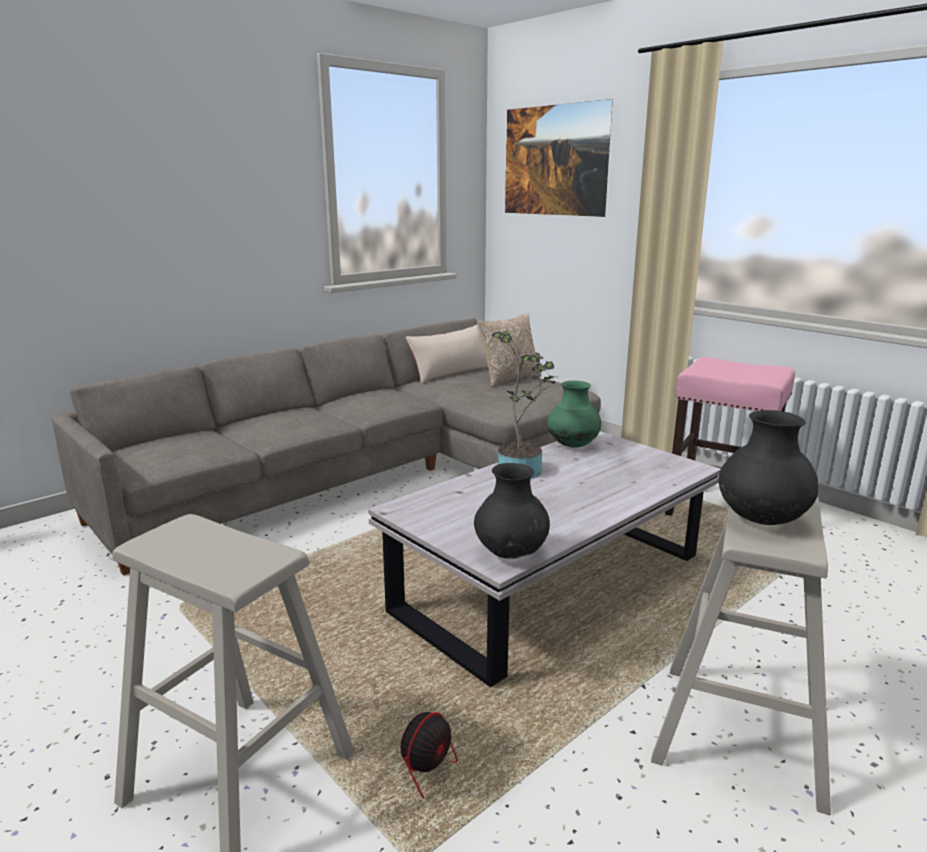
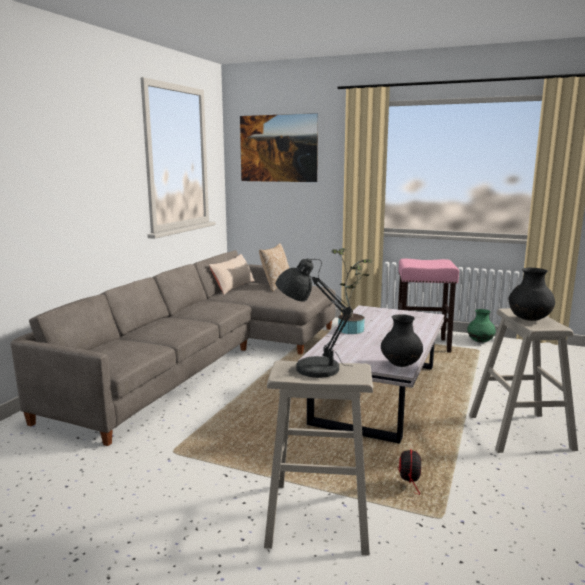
camera: 25 degrees left, 5 degrees down
green vase [547,381,601,448] -> green vase moved to [467,309,496,343]
none -> grey table lamp [275,258,353,378]

